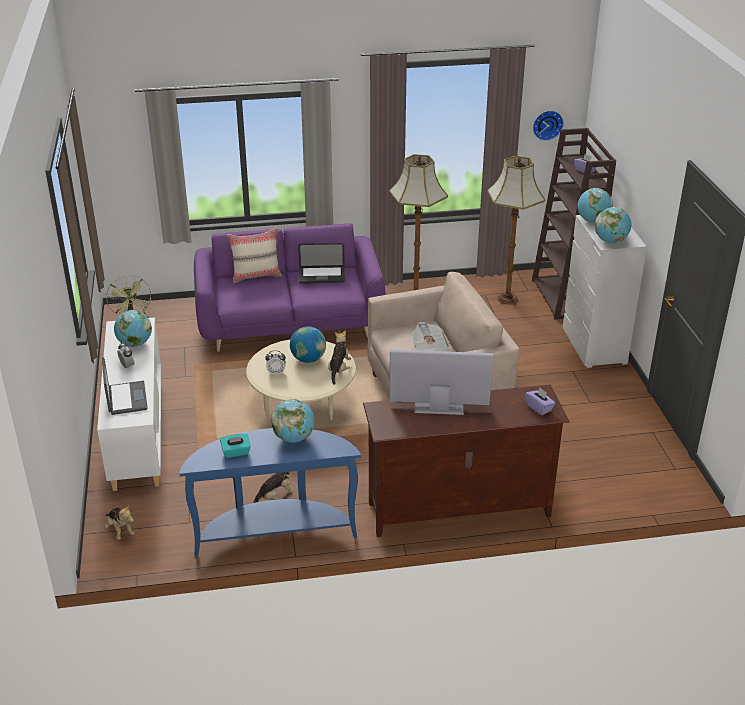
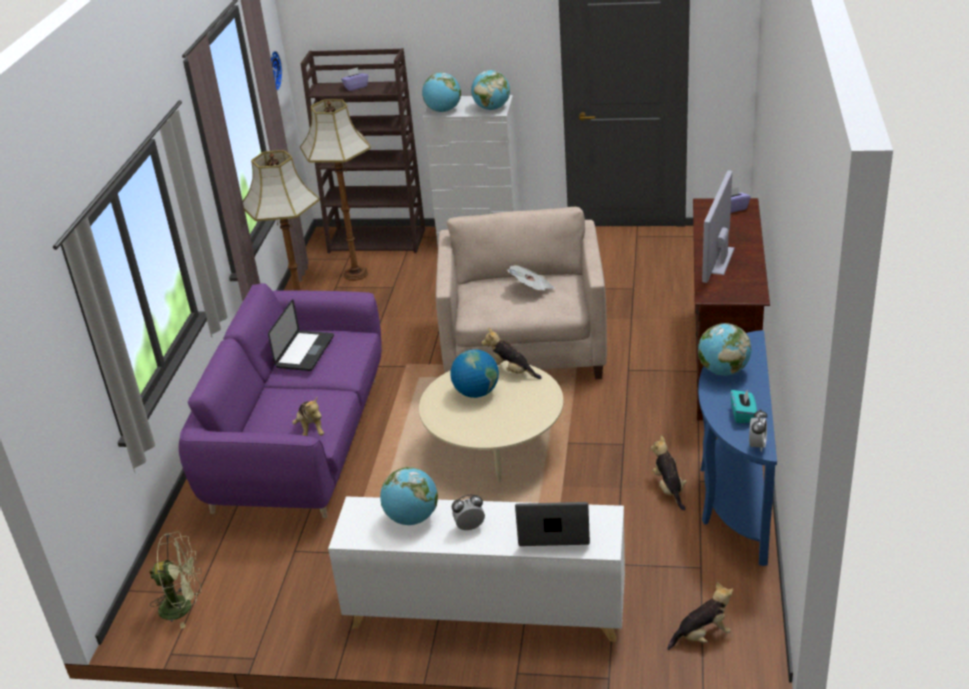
camera: 70 degrees left, 0 degrees up
beige pillow [227,228,282,283] -> none
alarm clock [265,350,286,375] -> alarm clock moved to [749,409,767,452]
none -> plush toy [292,397,324,436]

